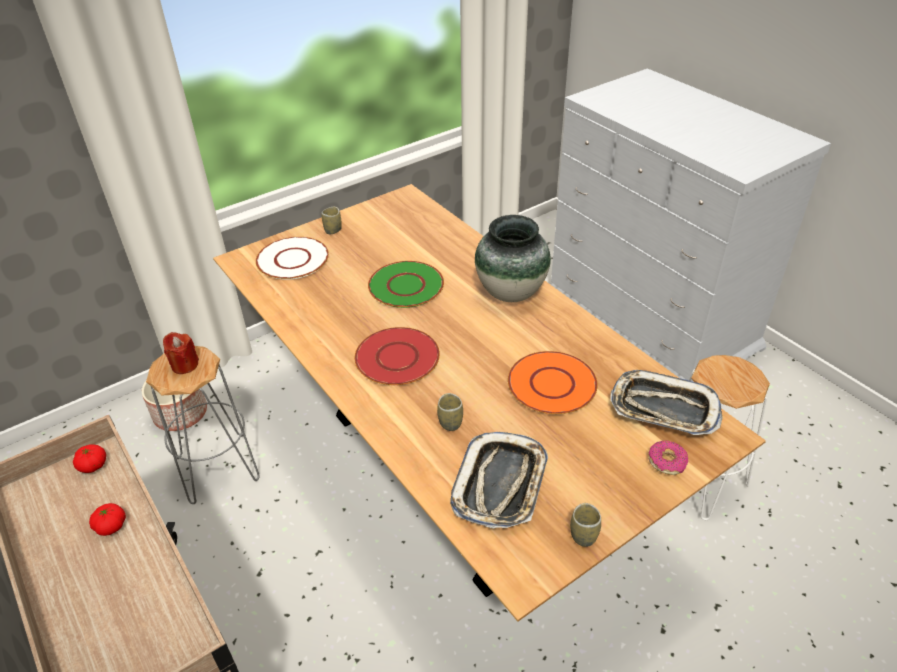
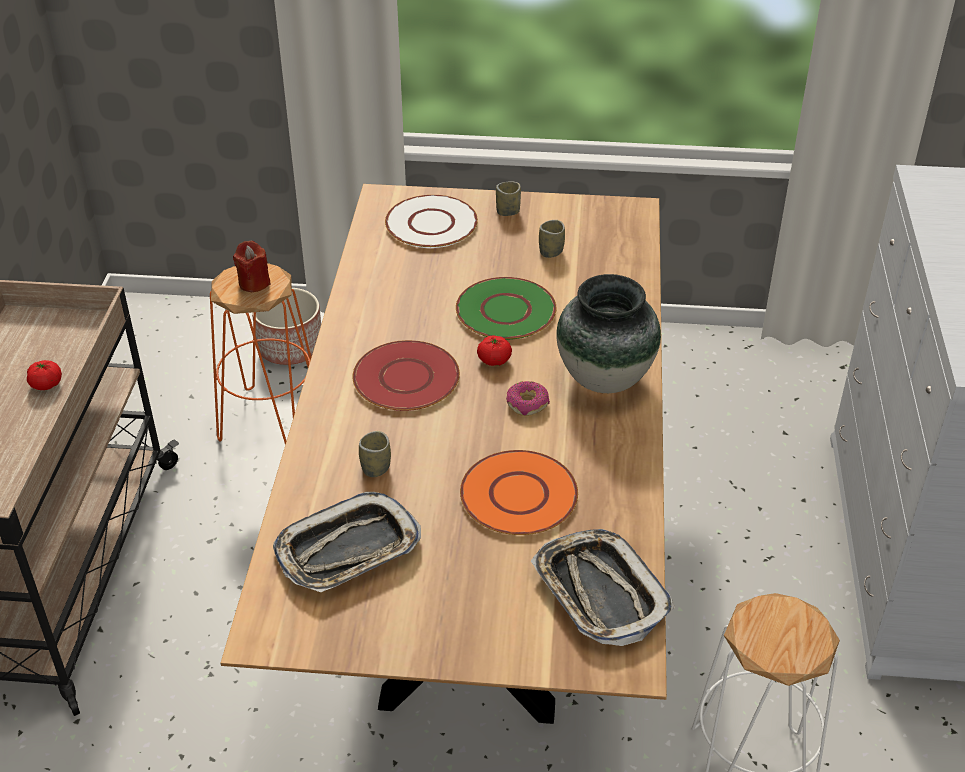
camera: 40 degrees right, 0 degrees up
tomato [73,444,106,473] -> tomato moved to [477,335,512,366]
grey stool [146,346,260,504] -> orange stool [210,263,311,444]
cup [570,503,601,547] -> cup moved to [539,220,565,258]
donut [648,441,688,475] -> donut moved to [506,381,550,416]

